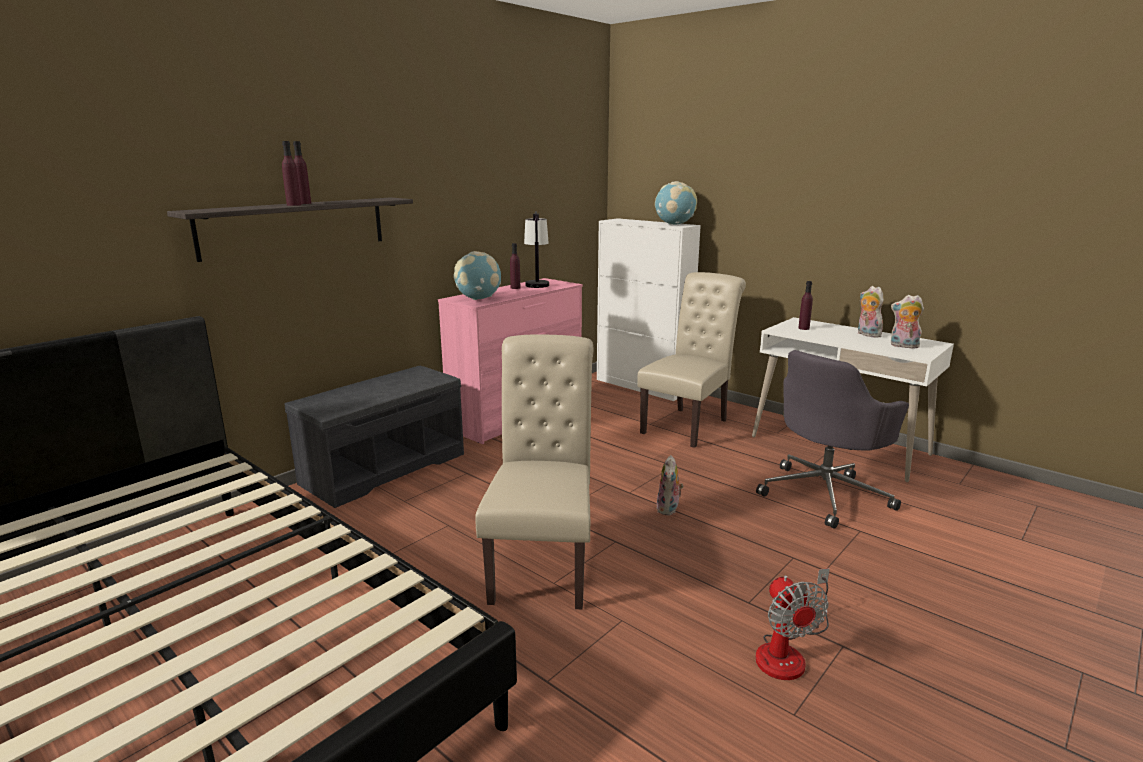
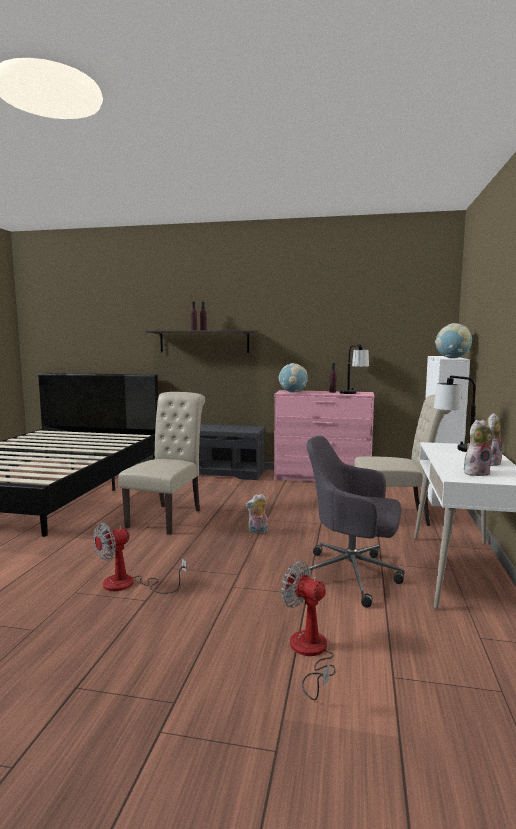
camera: 60 degrees right, 10 degrees down
beige chair [475,335,593,610] -> beige chair turned 45 degrees counterclockwise [118,392,205,535]
purple bottle [798,281,813,330] -> table lamp [434,375,476,452]
plush toy [891,295,924,348] -> plush toy turned 75 degrees clockwise [464,420,494,476]
none -> fan [281,561,336,700]

